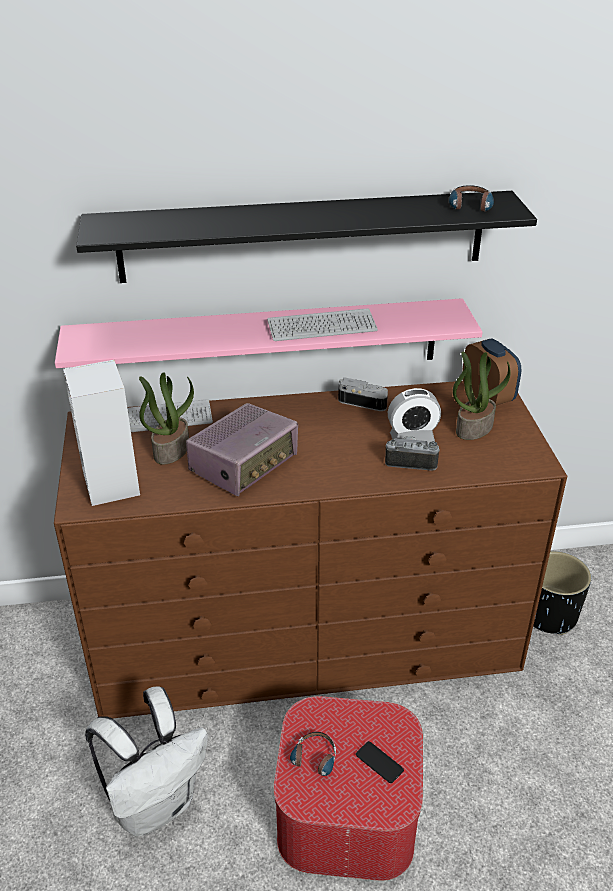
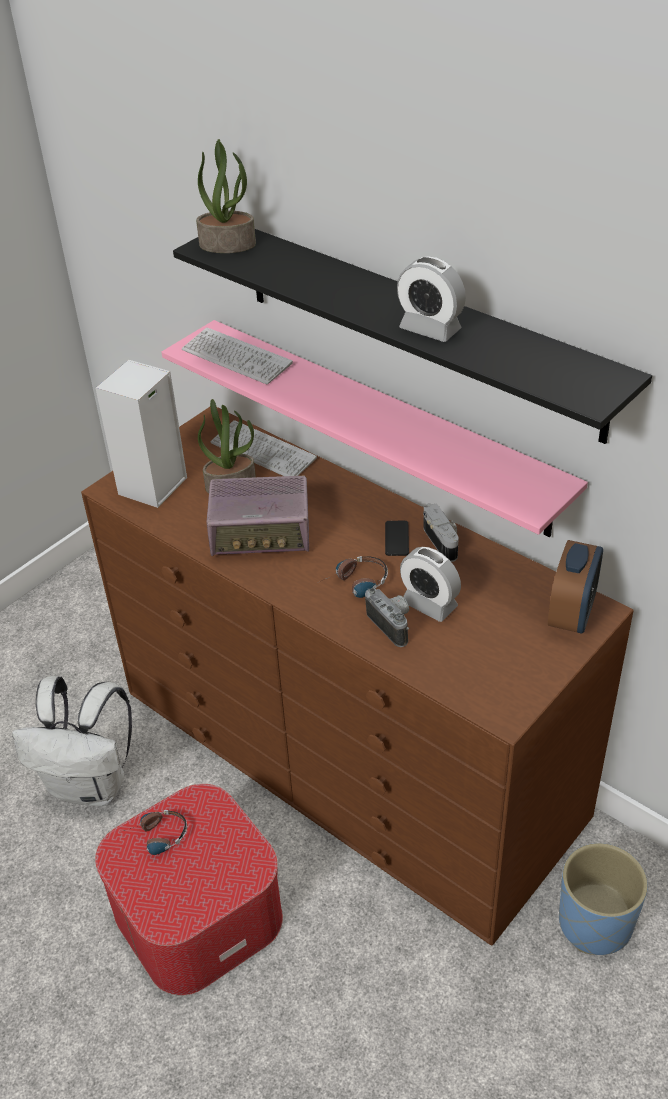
camera: 50 degrees right, 5 degrees up
keyboard [267,308,378,341] -> keyboard moved to [182,328,293,384]
phone [356,741,404,783] -> phone moved to [385,521,409,556]
headphones [449,185,494,212] -> headphones moved to [318,556,388,598]
potted plant [453,352,511,440] -> potted plant moved to [196,139,256,253]
black planter [533,551,591,635] -> blue planter [559,843,648,955]
none -> alarm clock [397,256,466,342]

